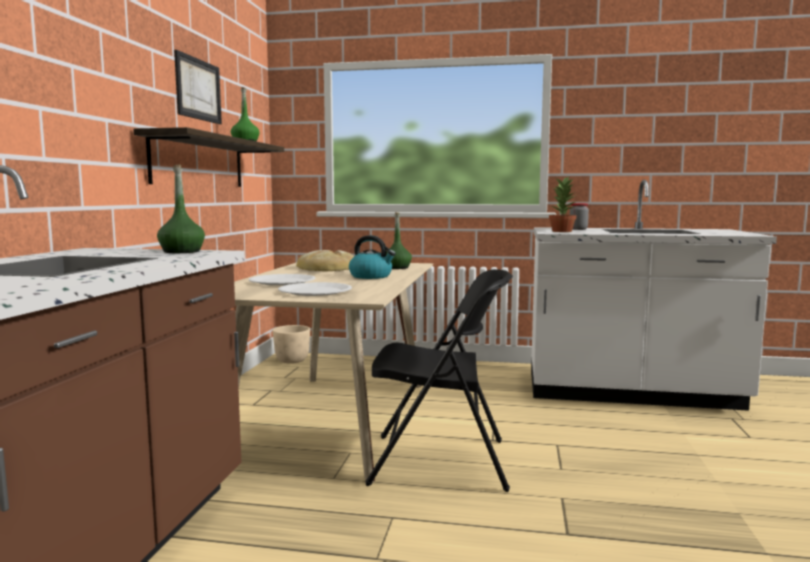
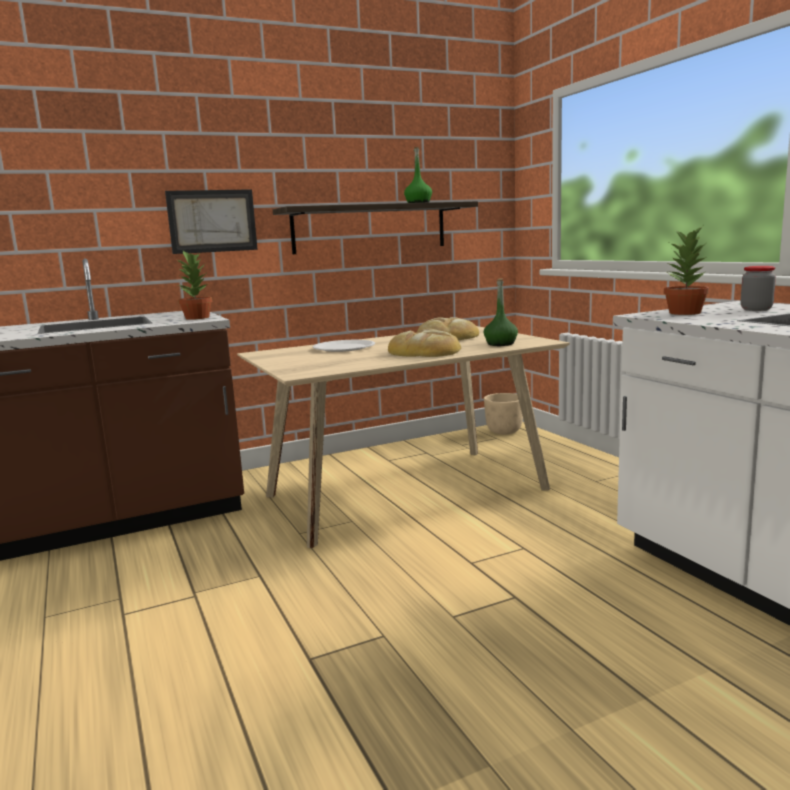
camera: 55 degrees right, 5 degrees up
green bottle [157,165,205,253] -> potted plant [177,251,212,320]
picture [174,50,222,124] -> picture moved to [165,189,258,254]
white plate [278,282,352,296] -> none
kettle [349,235,396,279] -> bread [388,329,461,357]
black chair [365,269,513,492] -> none

